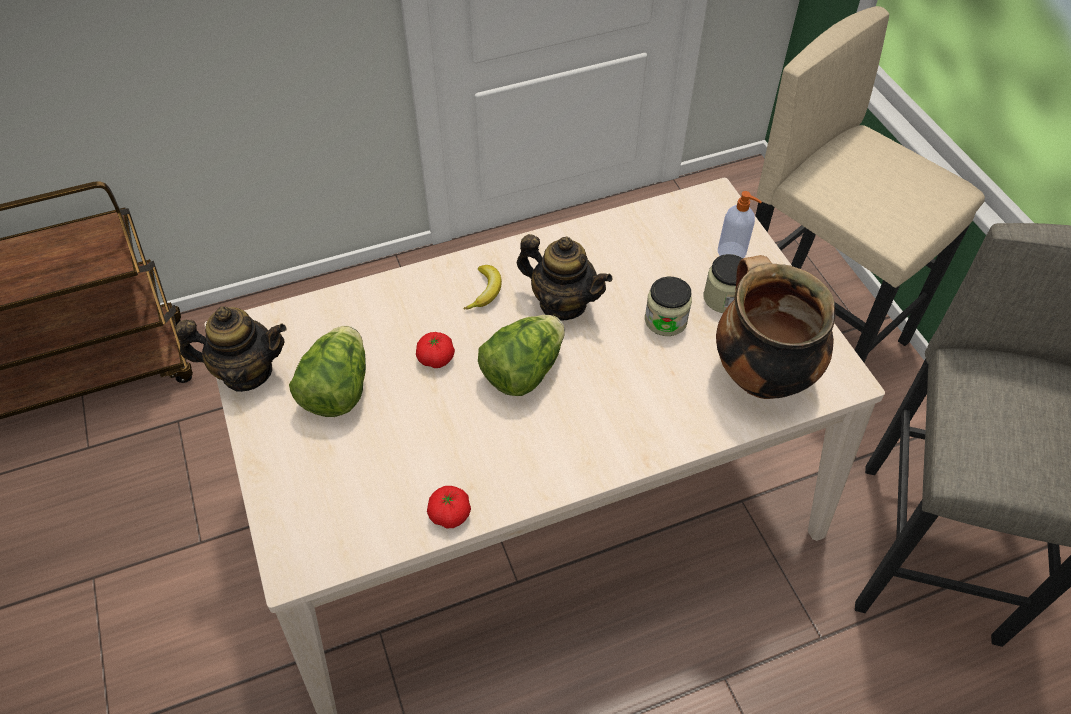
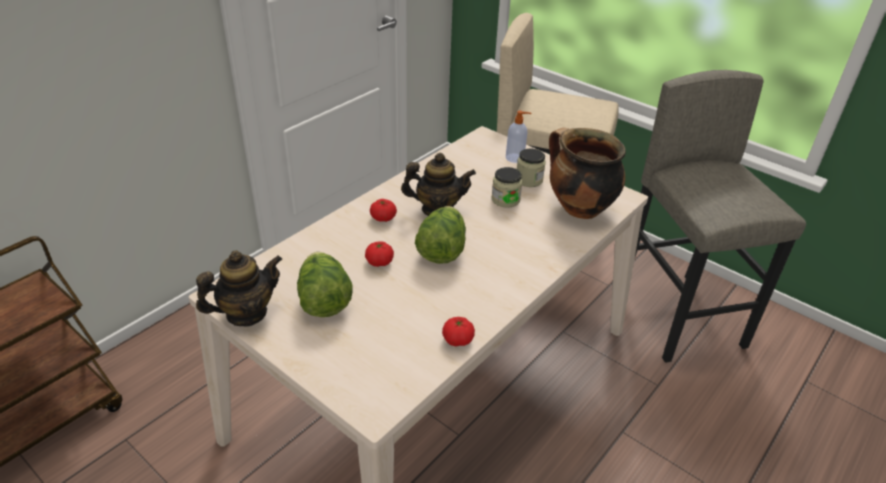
camera: 30 degrees left, 15 degrees down
banana [464,265,502,310] -> tomato [370,199,397,222]

